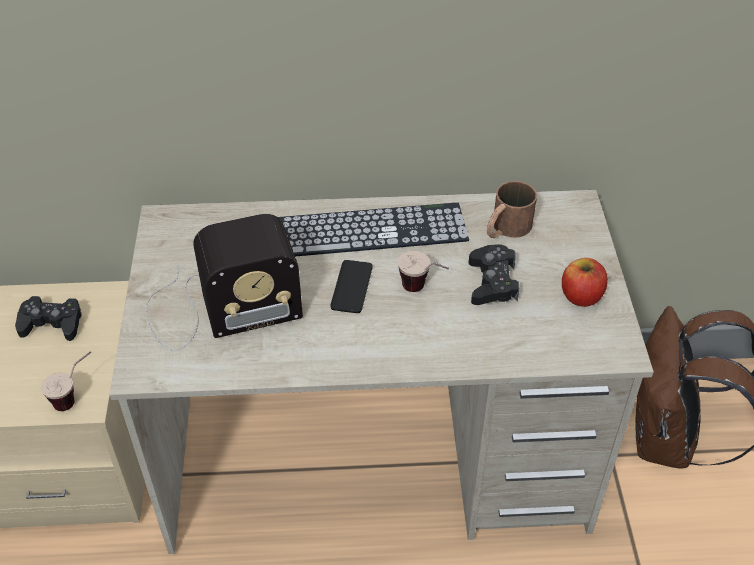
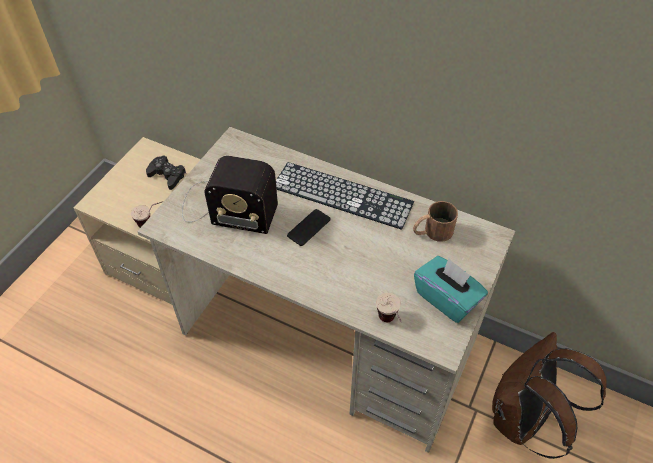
camera: 30 degrees right, 5 degrees up
cup [398,251,449,292] -> cup moved to [376,293,402,322]
black game controller [469,244,520,305] -> none
apple [562,258,608,307] -> turquoise tissue box [414,256,488,323]

